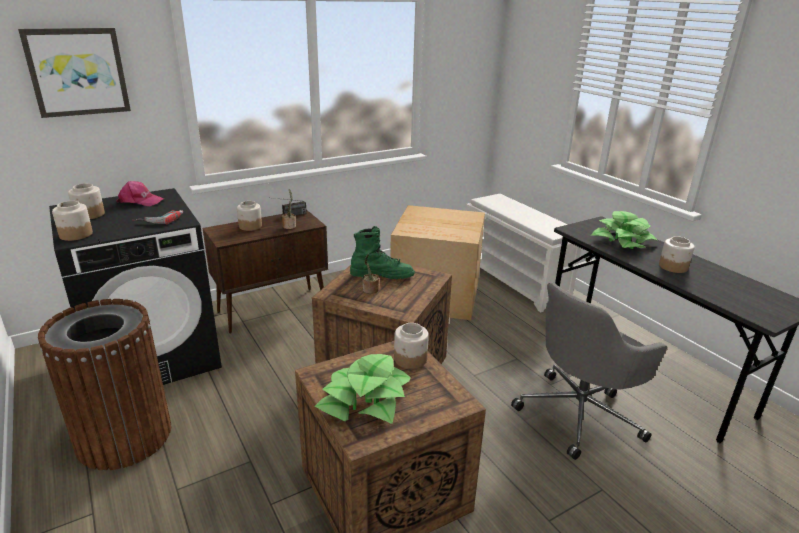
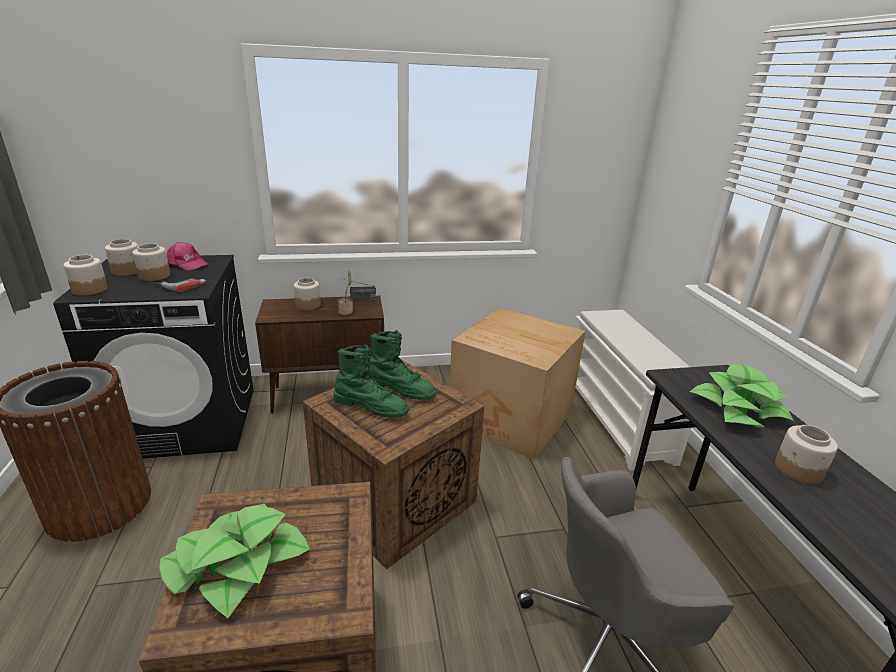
camera: 20 degrees right, 0 degrees up
picture [18,28,131,118] -> none
potted plant [363,254,379,294] -> green boot [333,344,409,418]
jar [394,323,429,369] -> jar moved to [132,243,170,281]

